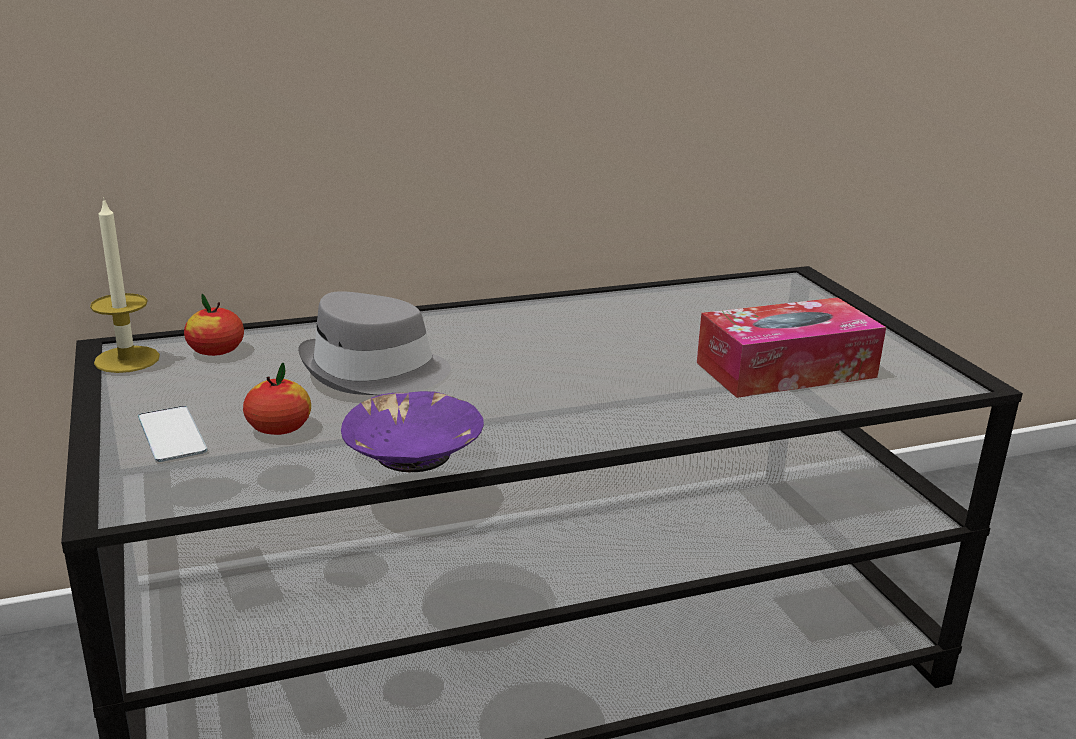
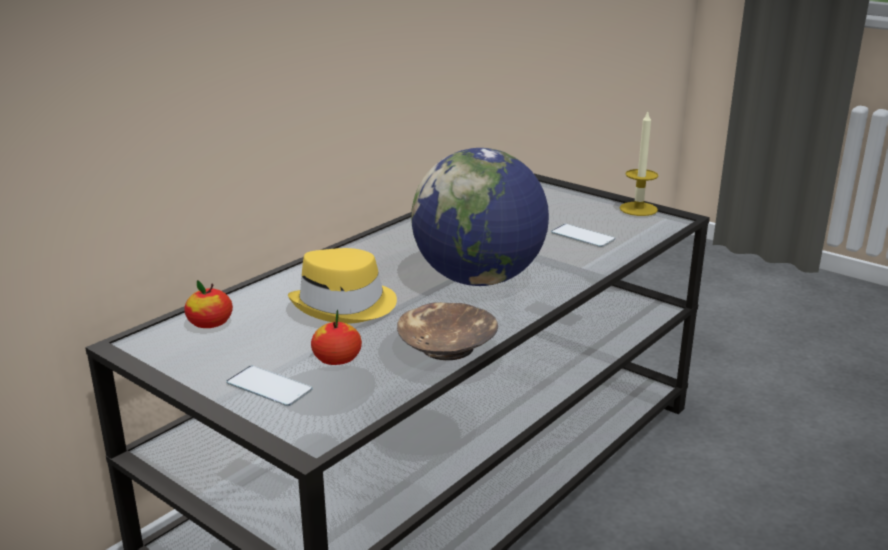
camera: 30 degrees left, 0 degrees up
candle [90,197,160,373] -> candle moved to [620,112,658,216]
grey hat [298,291,451,395] -> yellow hat [288,248,397,324]
purple bowl [341,391,484,472] -> brown bowl [397,302,498,360]
tissue box [697,297,886,398] -> phone [551,224,615,247]
none -> globe [411,148,549,286]

